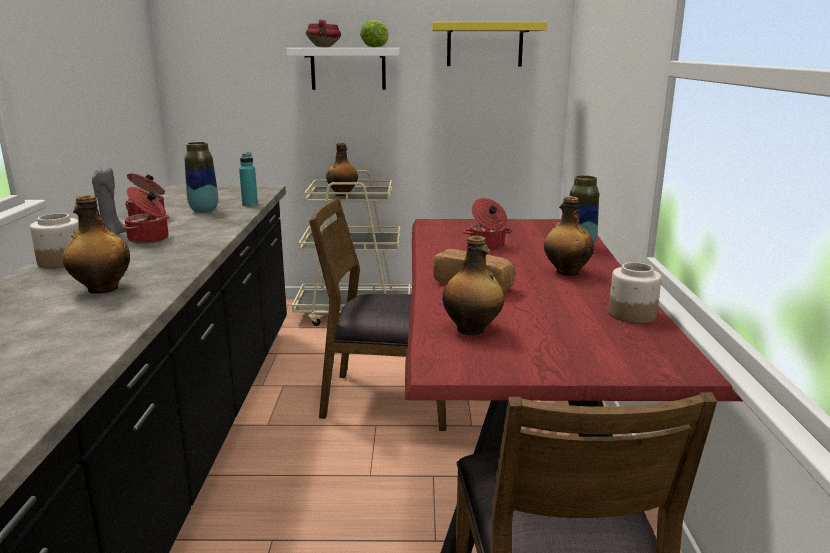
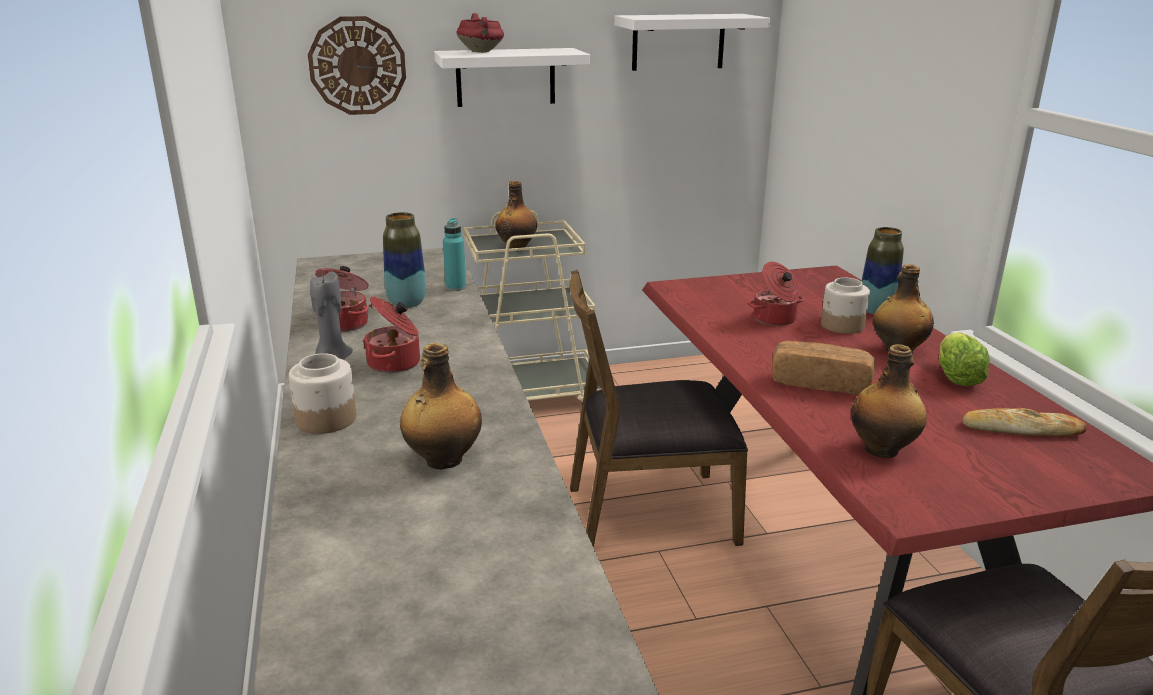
camera: 15 degrees left, 5 degrees up
lettuce [360,19,388,47] -> lettuce moved to [939,332,990,386]
yellow shelf [432,22,548,66] -> white shelf [614,14,770,71]
jar [609,262,662,323] -> jar moved to [821,278,870,334]
none -> wall clock [308,16,406,115]
none -> bread [962,408,1086,436]

